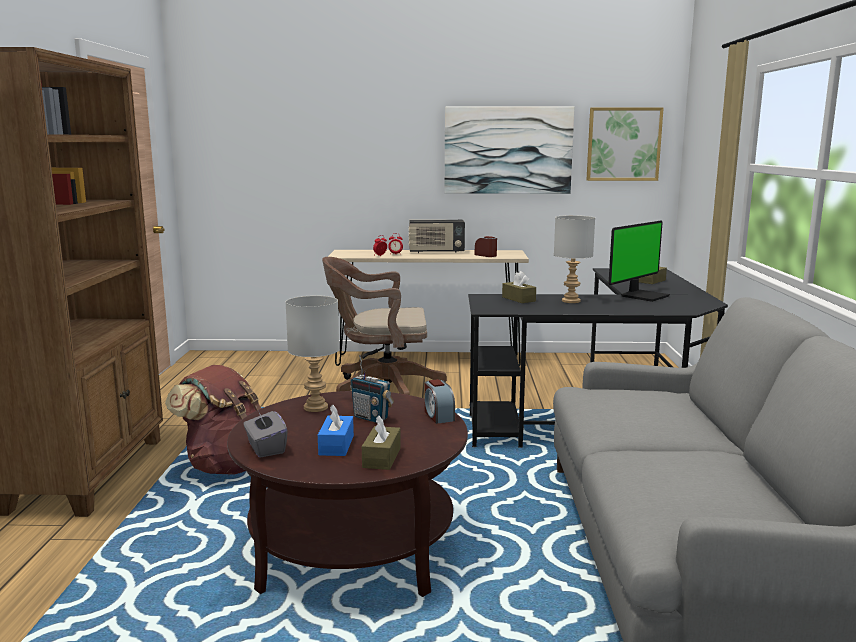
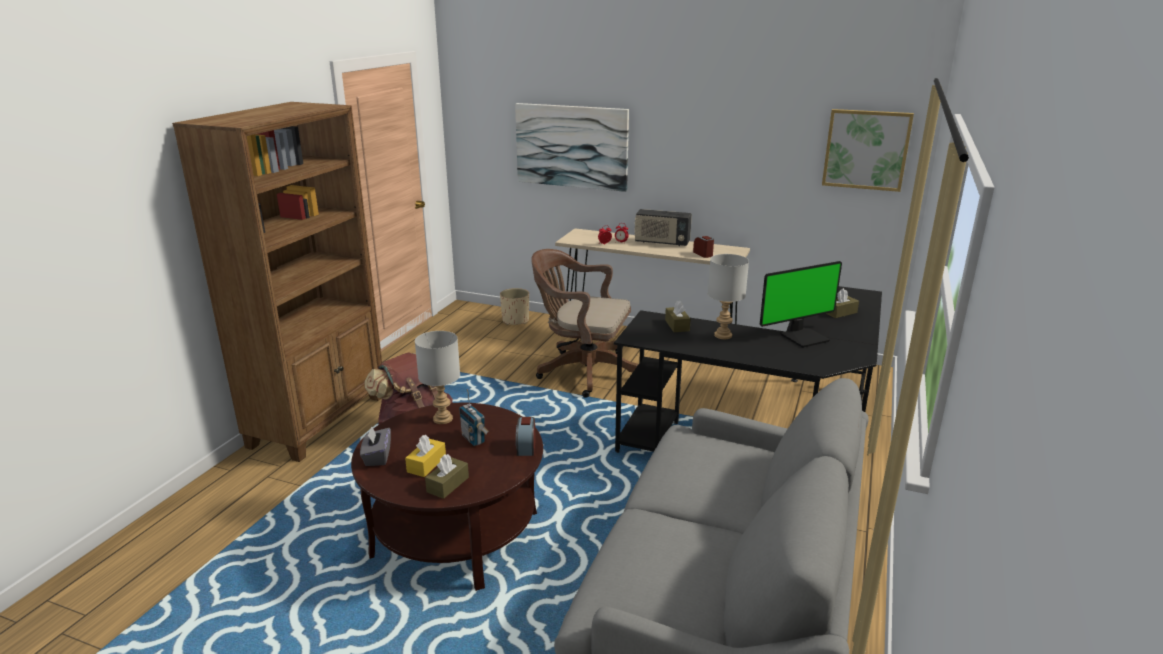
camera: 20 degrees right, 10 degrees up
blue tissue box [318,405,354,456] -> yellow tissue box [405,435,446,477]
picture [445,106,574,194] -> picture moved to [515,103,629,192]
none -> beige planter [500,288,529,325]

